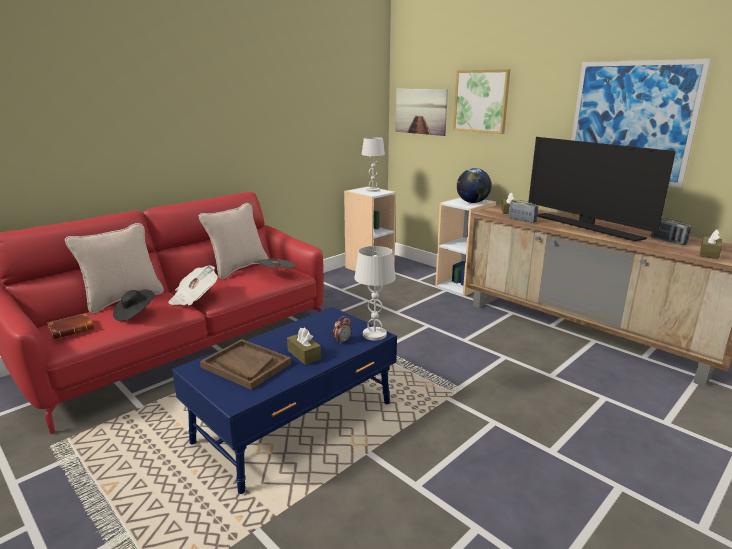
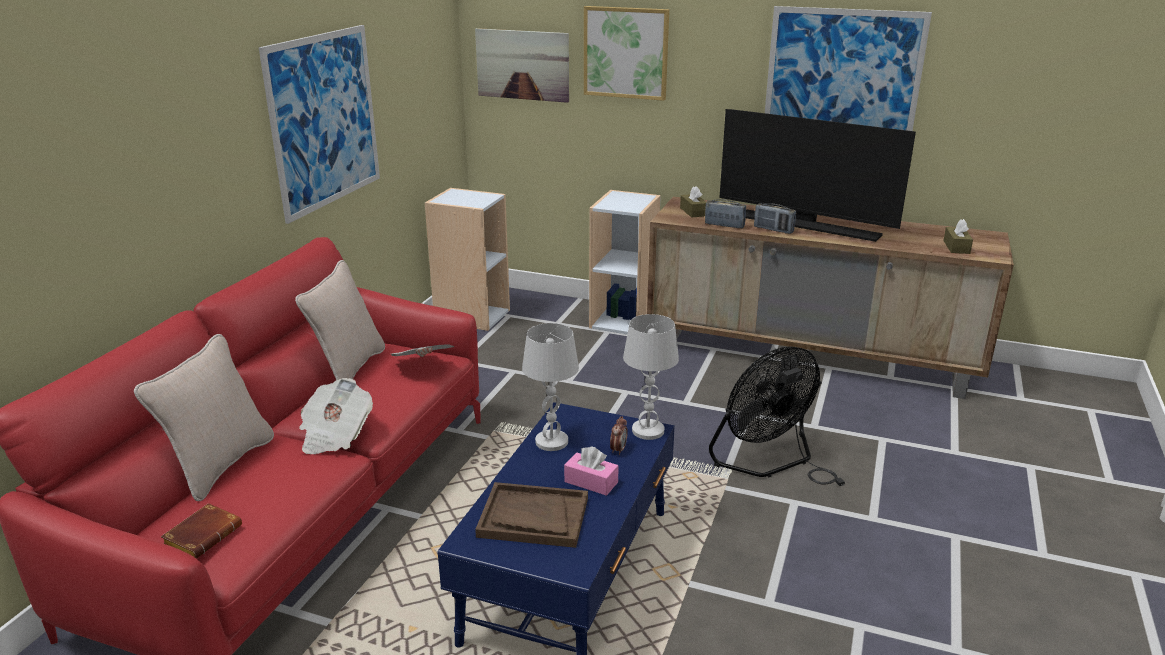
camera: 25 degrees left, 5 degrees up
black hat [113,290,155,321] -> none
brown tissue box [287,328,321,365] -> pink tissue box [564,446,619,496]
white table lamp [362,137,385,192] -> white table lamp moved to [522,323,579,451]
globe [457,168,492,203] -> none
radio [651,218,691,245] -> radio moved to [754,203,796,234]
none -> picture [259,25,380,224]
none -> black fan [709,347,845,486]

